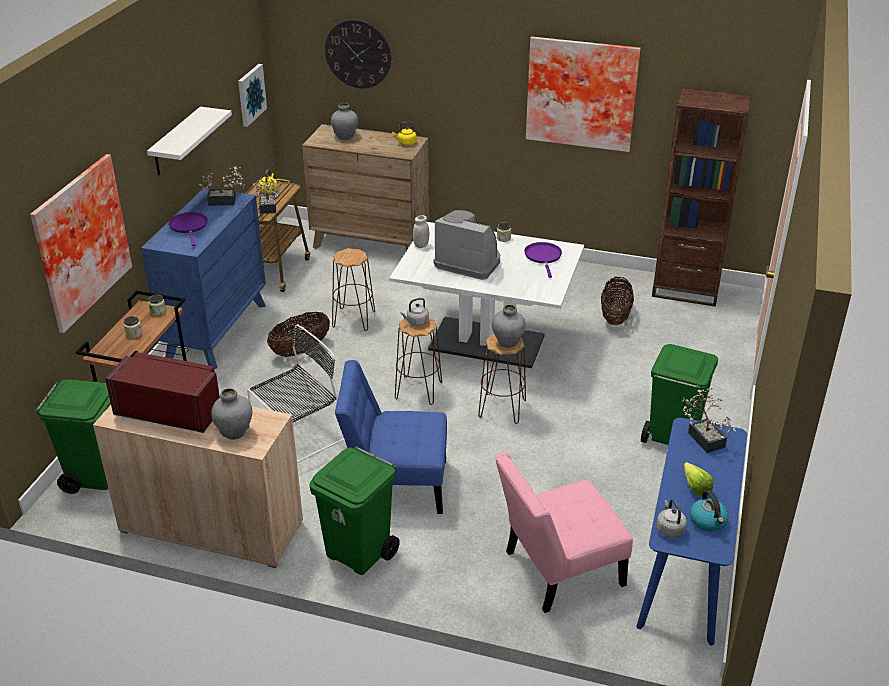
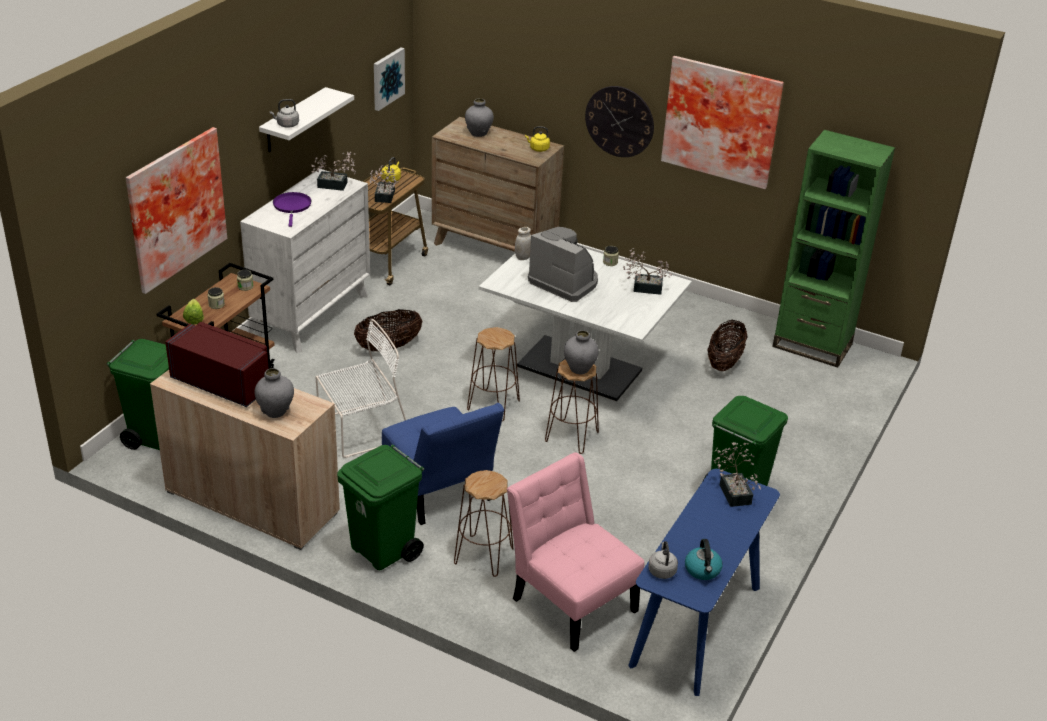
camera: 10 degrees right, 0 degrees up
blue dresser [141,188,266,369] -> white dresser [240,168,370,353]
black chair [247,324,345,463] -> white chair [315,319,406,458]
wall clock [325,20,391,88] -> wall clock moved to [585,86,654,157]
brown stool [332,248,375,331] -> brown stool moved to [454,470,513,577]
blue chair [335,360,447,514] -> blue chair turned 135 degrees counterclockwise [382,403,504,525]
grey kettle [400,298,429,326] -> grey kettle moved to [270,99,299,128]
pink chair [495,452,633,613] -> pink chair turned 60 degrees clockwise [507,452,644,652]
purple frying pan [524,242,562,278] -> potted plant [623,248,672,295]
brown bookcase [652,88,752,307] -> green bookcase [772,130,895,367]
lettuce [684,462,714,496] -> lettuce moved to [183,299,204,325]

